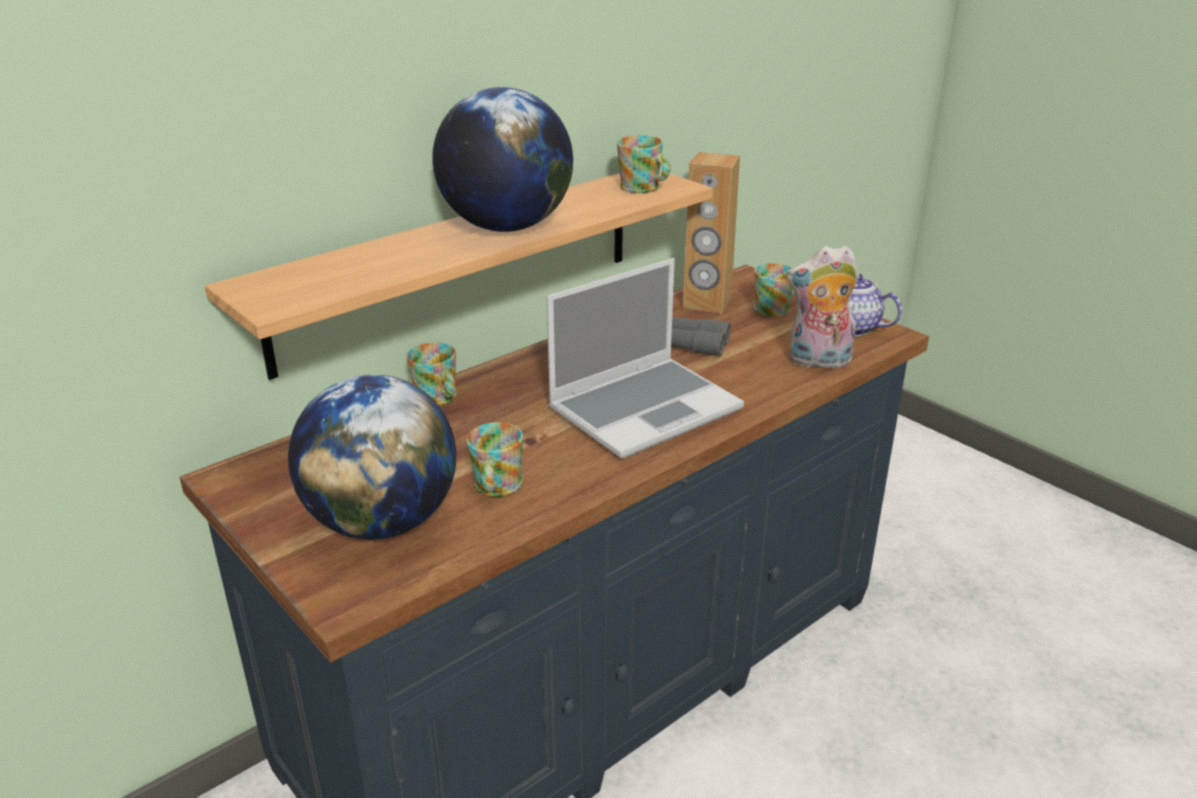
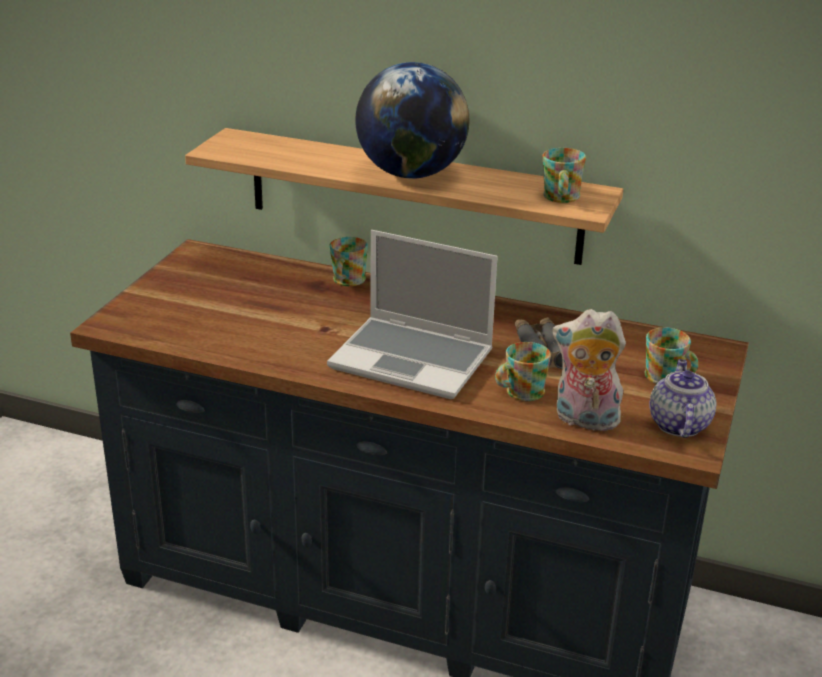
camera: 60 degrees right, 0 degrees up
globe [288,374,456,539] -> none
mug [466,422,523,497] -> mug moved to [495,342,551,401]
brown speaker [683,152,740,314] -> none
plush toy [787,245,859,368] -> plush toy turned 45 degrees counterclockwise [552,309,626,434]

